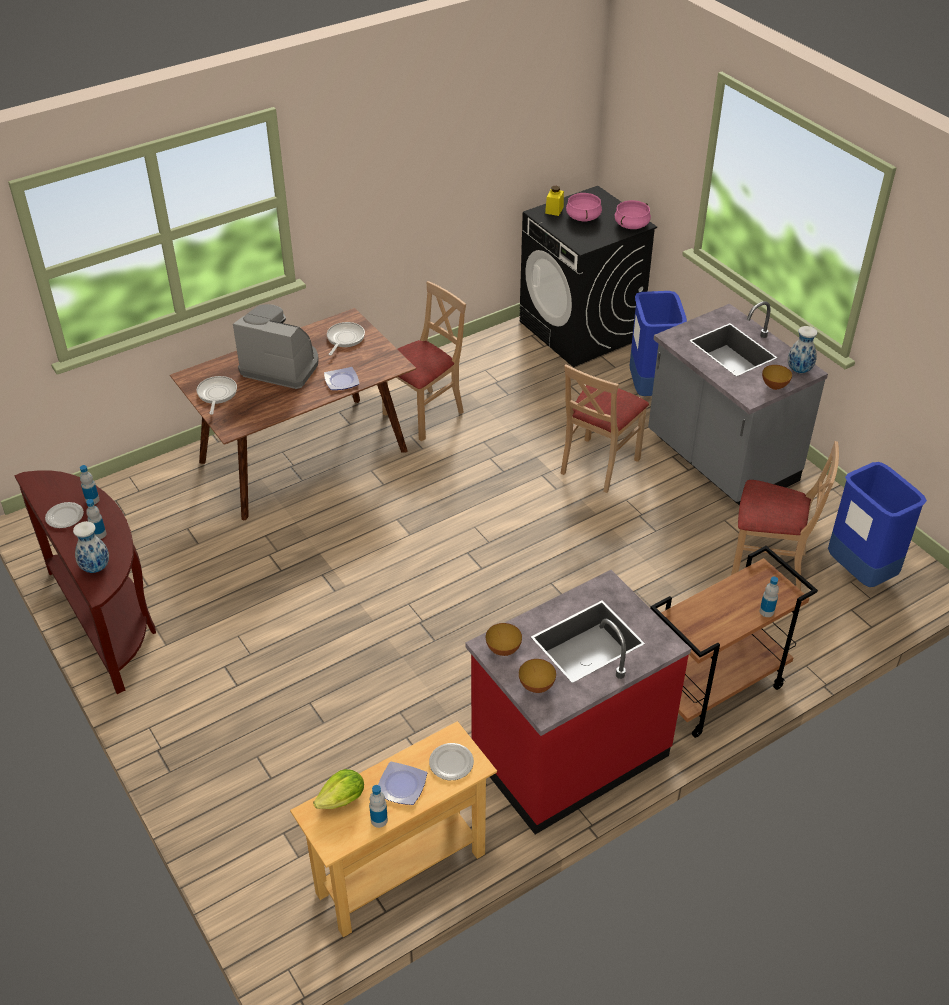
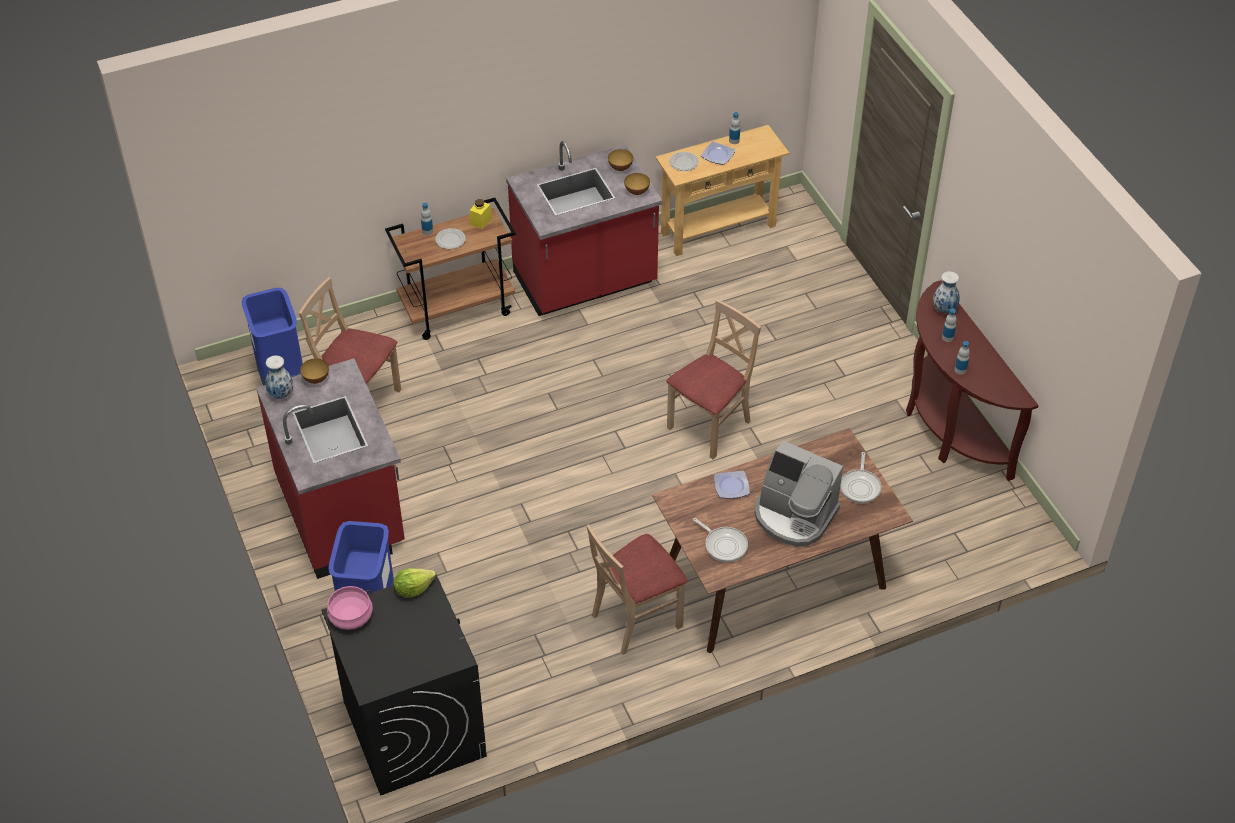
camera: 170 degrees left, 5 degrees up
plate [45,502,84,528] -> plate moved to [435,228,466,249]
lettuce [313,769,364,809] -> lettuce moved to [393,568,436,598]
frying pan [327,322,365,356] -> frying pan turned 75 degrees counterclockwise [693,518,748,562]
yellow jar [545,186,564,216] -> yellow jar moved to [470,199,492,229]
beige chair [560,364,649,493] -> beige chair moved to [666,299,761,459]
pink cooking pot [566,193,602,221] -> none
grey counter [648,301,828,506] -> red counter [256,358,405,579]

